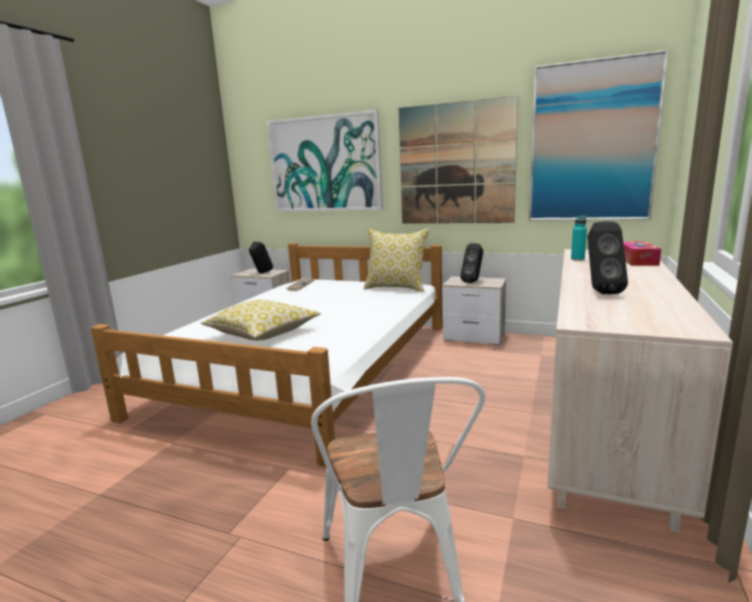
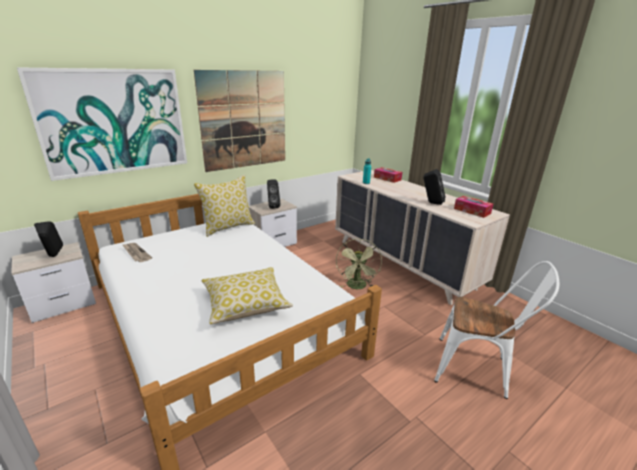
camera: 60 degrees left, 10 degrees up
picture [529,50,668,221] -> none
none -> green fan [336,238,382,289]
none -> tissue box [454,196,493,218]

